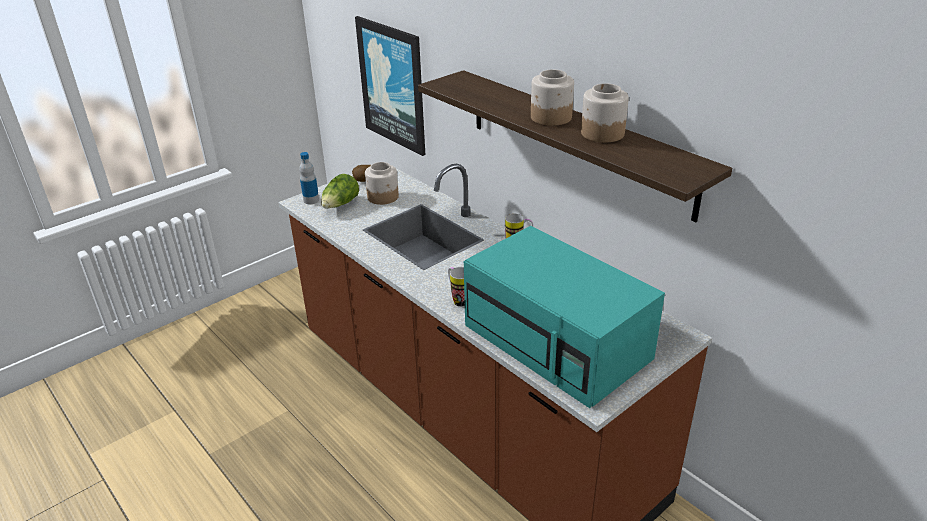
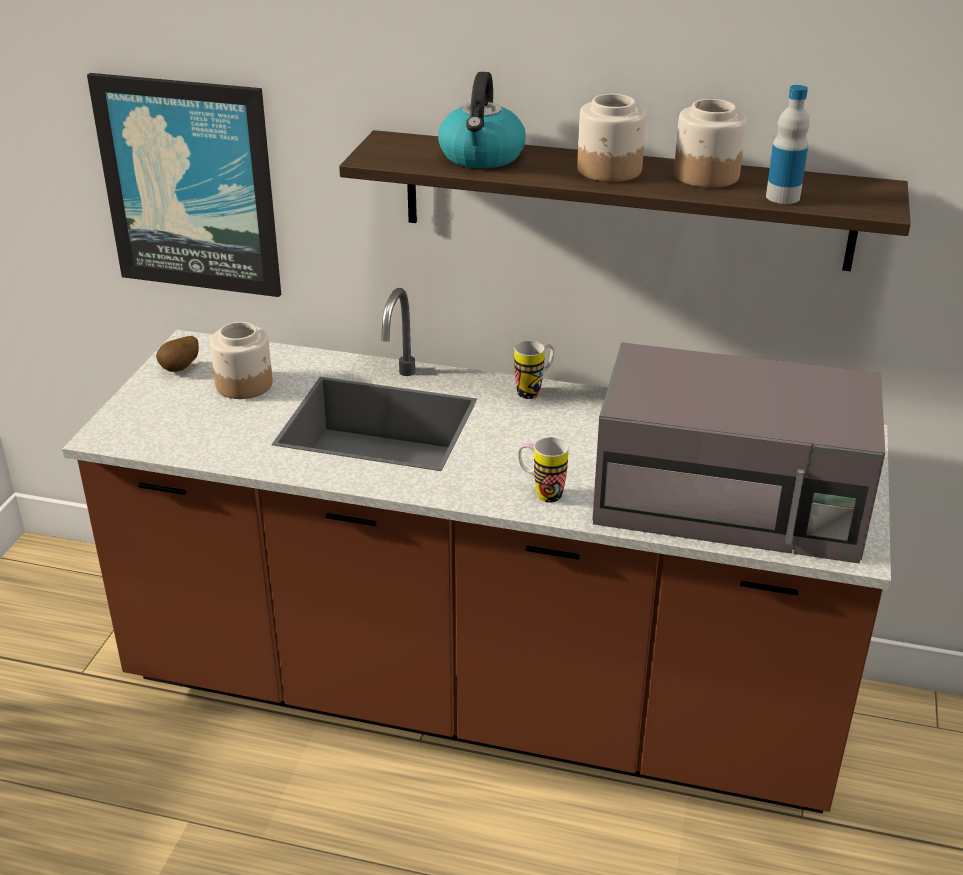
camera: 35 degrees left, 0 degrees up
bottle [299,152,319,204] -> bottle moved to [766,85,810,204]
lettuce [321,174,359,208] -> none
turquoise microwave [464,226,665,408] -> grey microwave [592,342,885,564]
none -> kettle [438,72,526,168]

